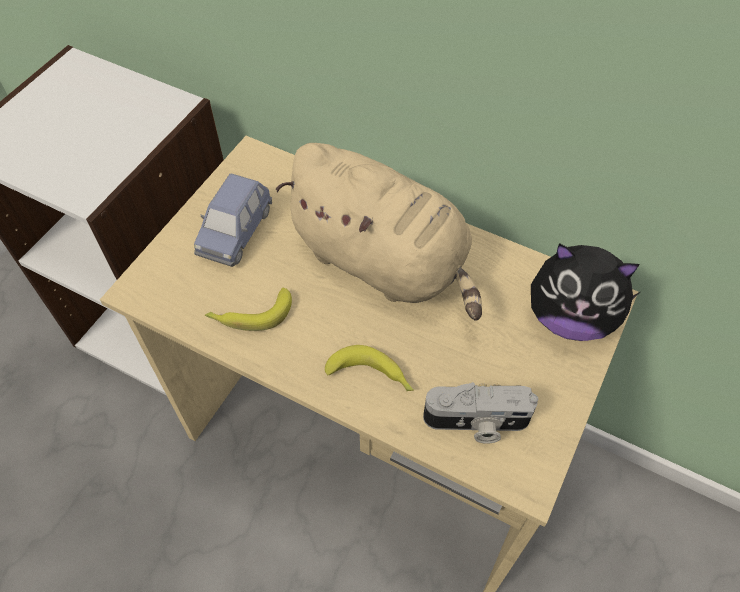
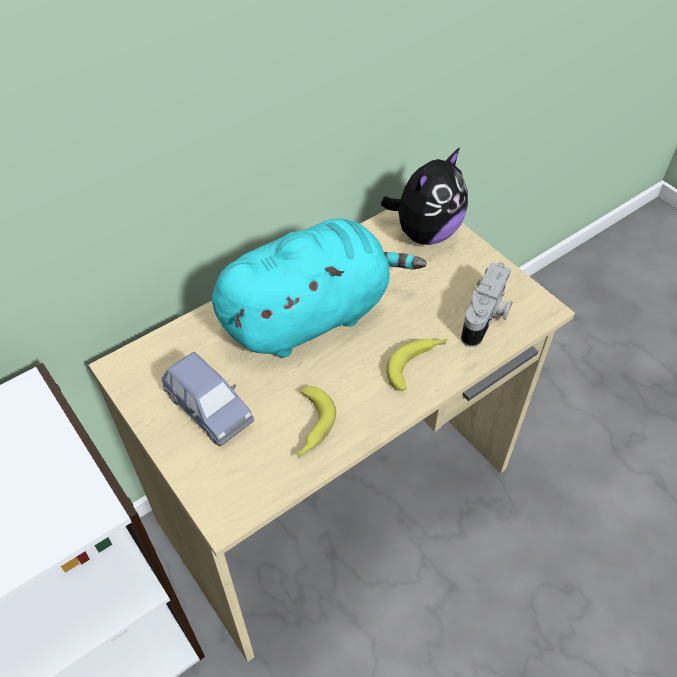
camera: 65 degrees left, 5 degrees down
beige plush toy [276,143,482,321] -> turquoise plush toy [212,218,426,358]

